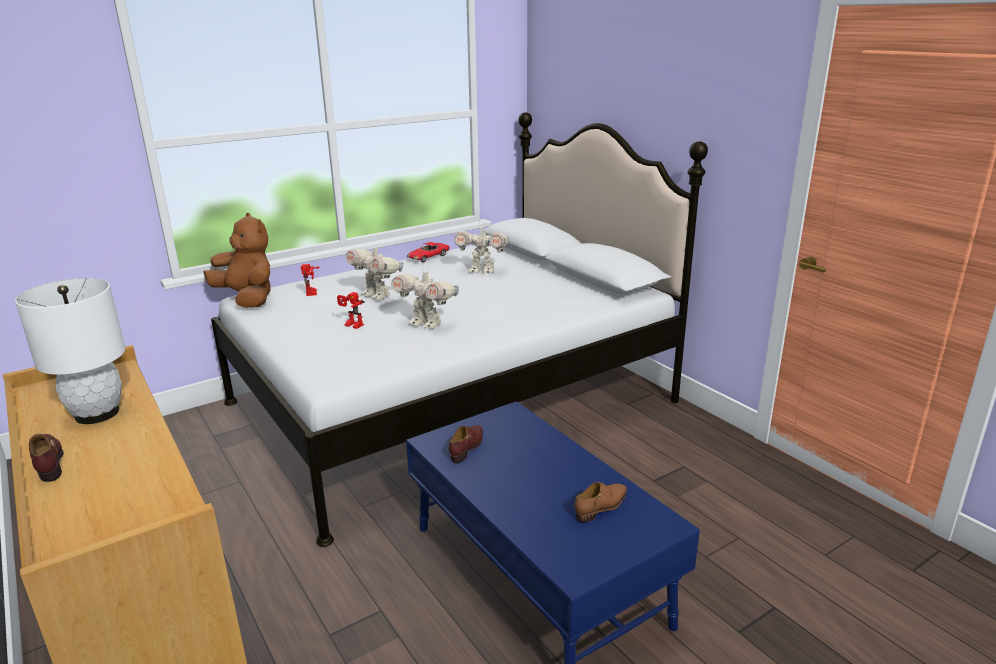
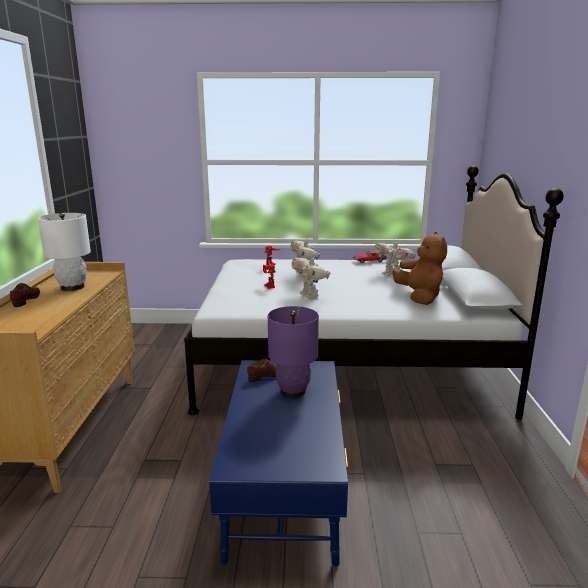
camera: 35 degrees right, 5 degrees down
brown plush toy [203,213,271,308] -> brown plush toy moved to [393,232,447,305]
brown shoe [575,482,627,523] -> none
none -> purple table lamp [268,306,319,398]

